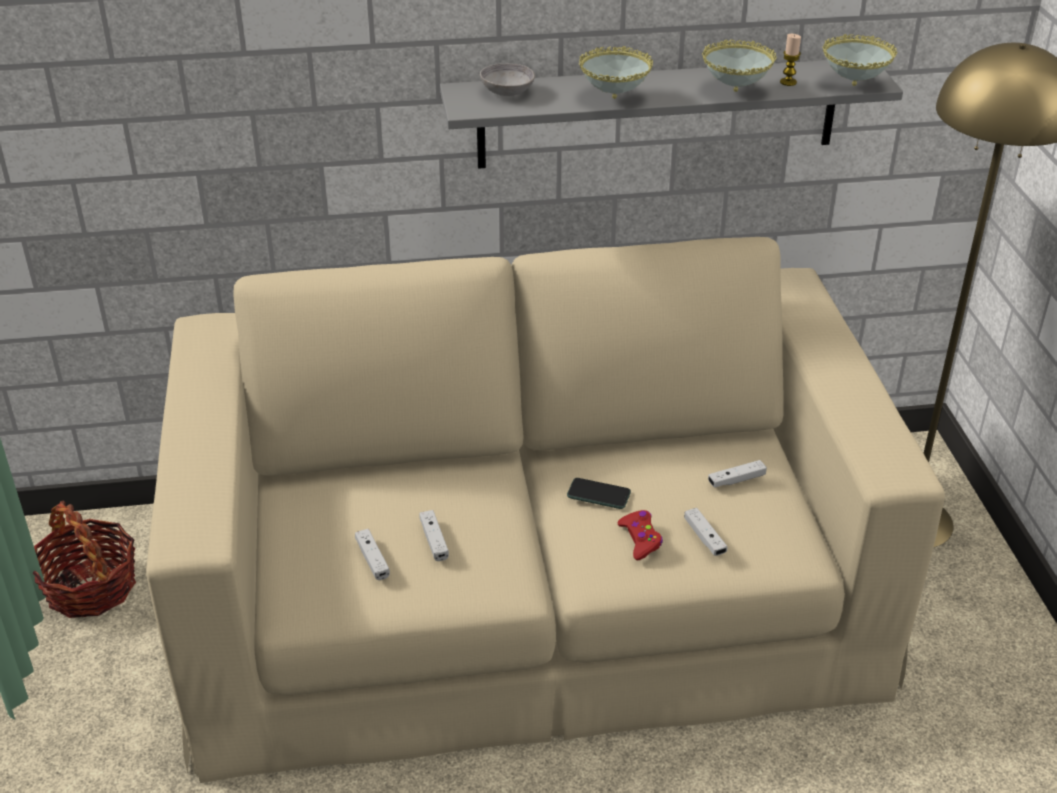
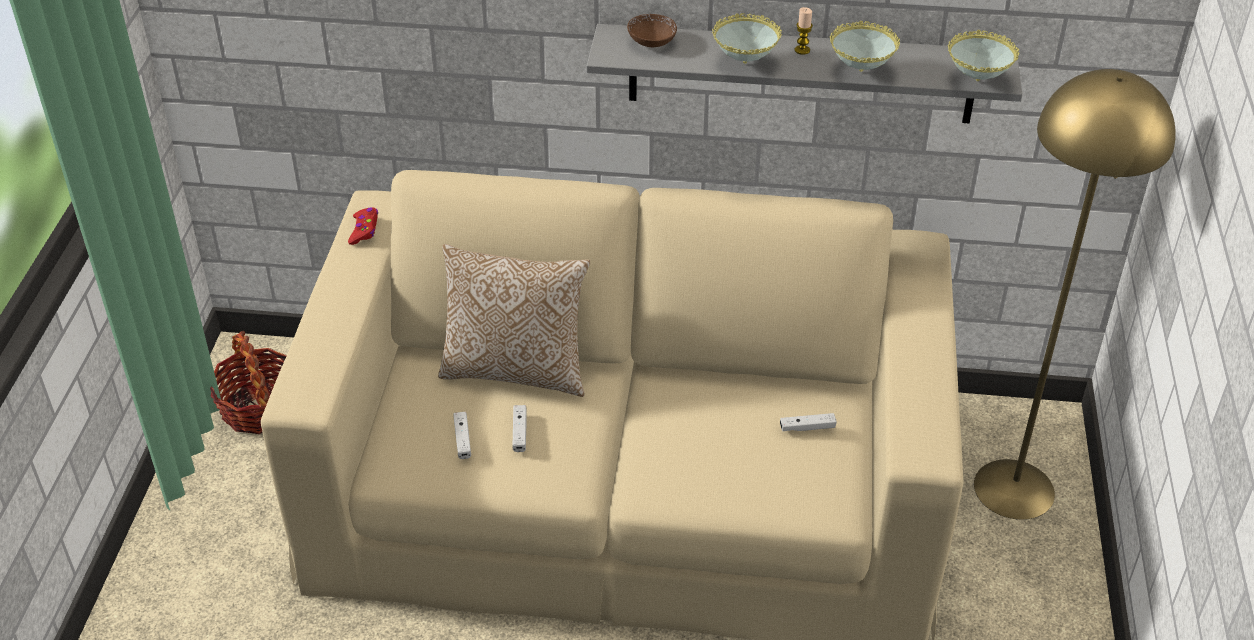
camera: 15 degrees right, 5 degrees up
grey bowl [480,63,535,96] -> brown bowl [627,14,677,47]
phone [567,478,631,509] -> none
red game controller [617,510,663,560] -> red game controller moved to [348,207,378,245]
white game controller [684,508,727,556] -> none
candle [780,34,801,86] -> candle moved to [795,7,813,55]
none -> pillow [438,244,590,397]

